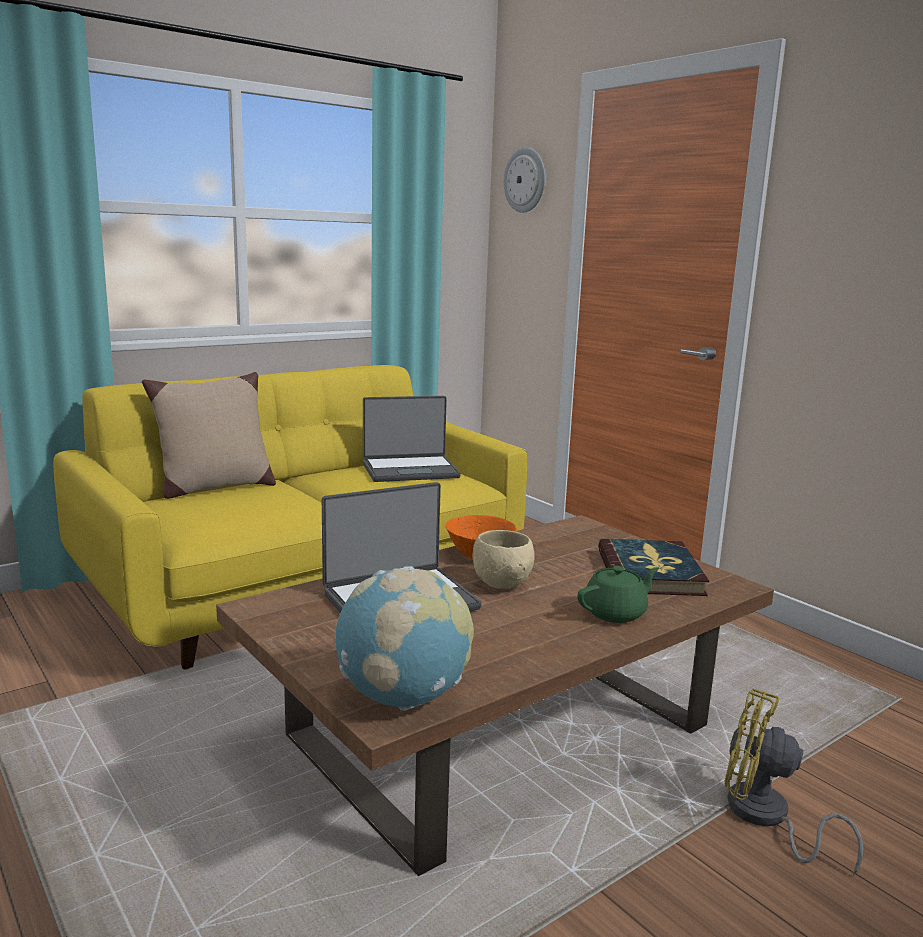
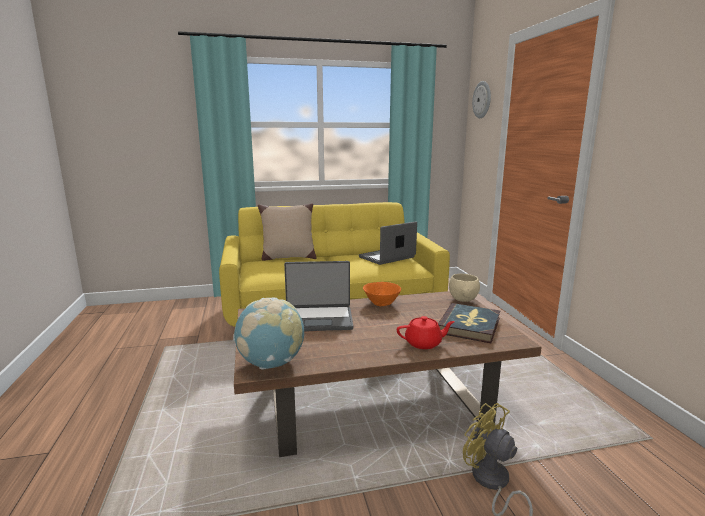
camera: 25 degrees right, 0 degrees up
laptop [363,396,461,482] -> laptop turned 135 degrees clockwise [359,221,417,265]
beige bowl [473,530,535,589] -> beige bowl moved to [449,274,480,302]
green teapot [577,566,659,623] -> red teapot [396,316,455,349]

